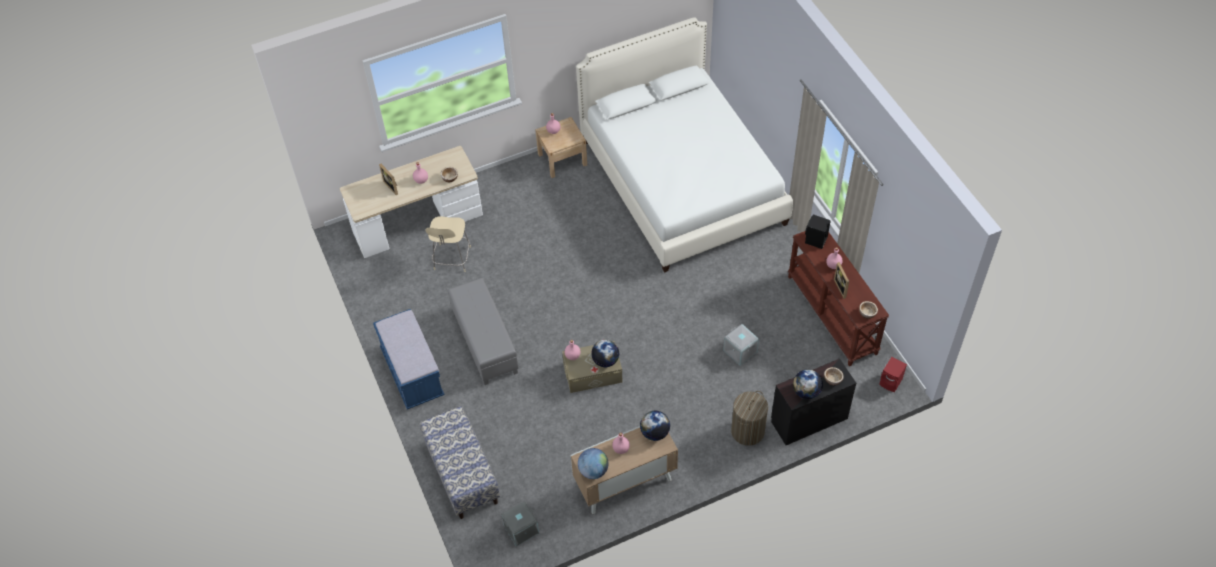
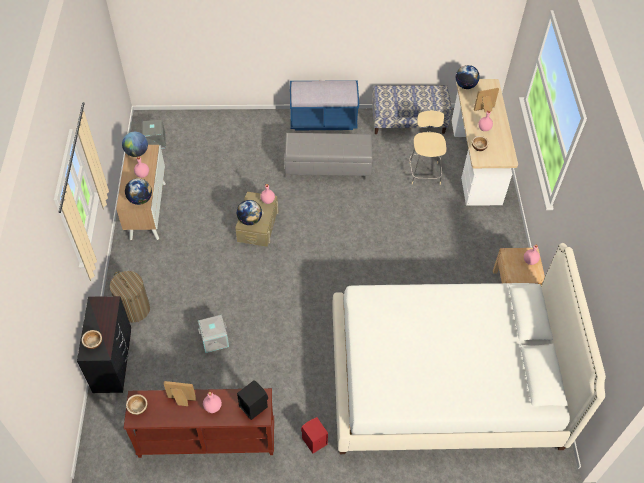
camera: 110 degrees right, 0 degrees up
bench [420,406,500,519] -> bench moved to [372,85,452,134]
beige chair [426,216,471,272] -> beige chair turned 60 degrees clockwise [410,111,447,185]
globe [793,369,823,399] -> globe moved to [456,65,480,89]
red speaker [879,357,907,392] -> red speaker moved to [301,417,328,454]

